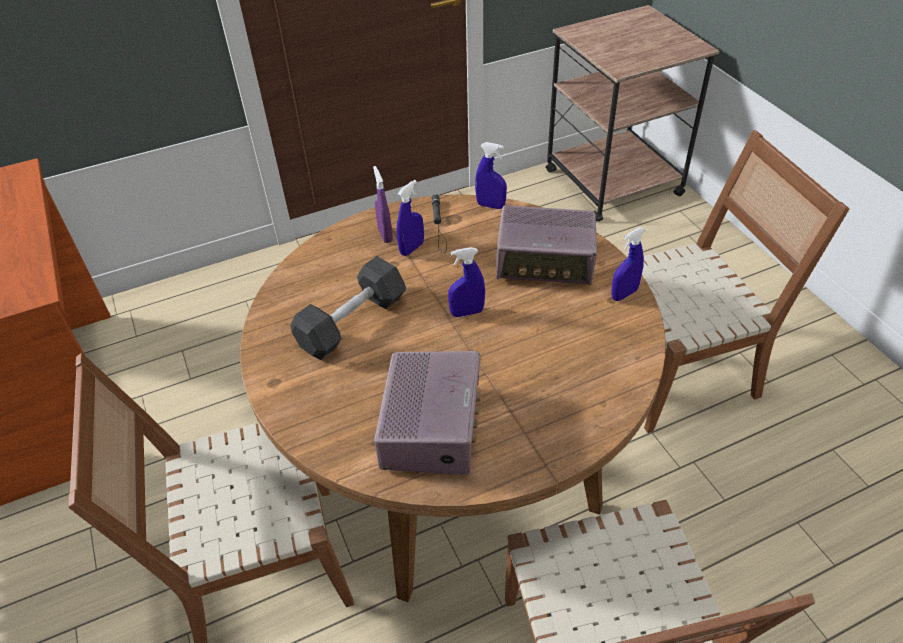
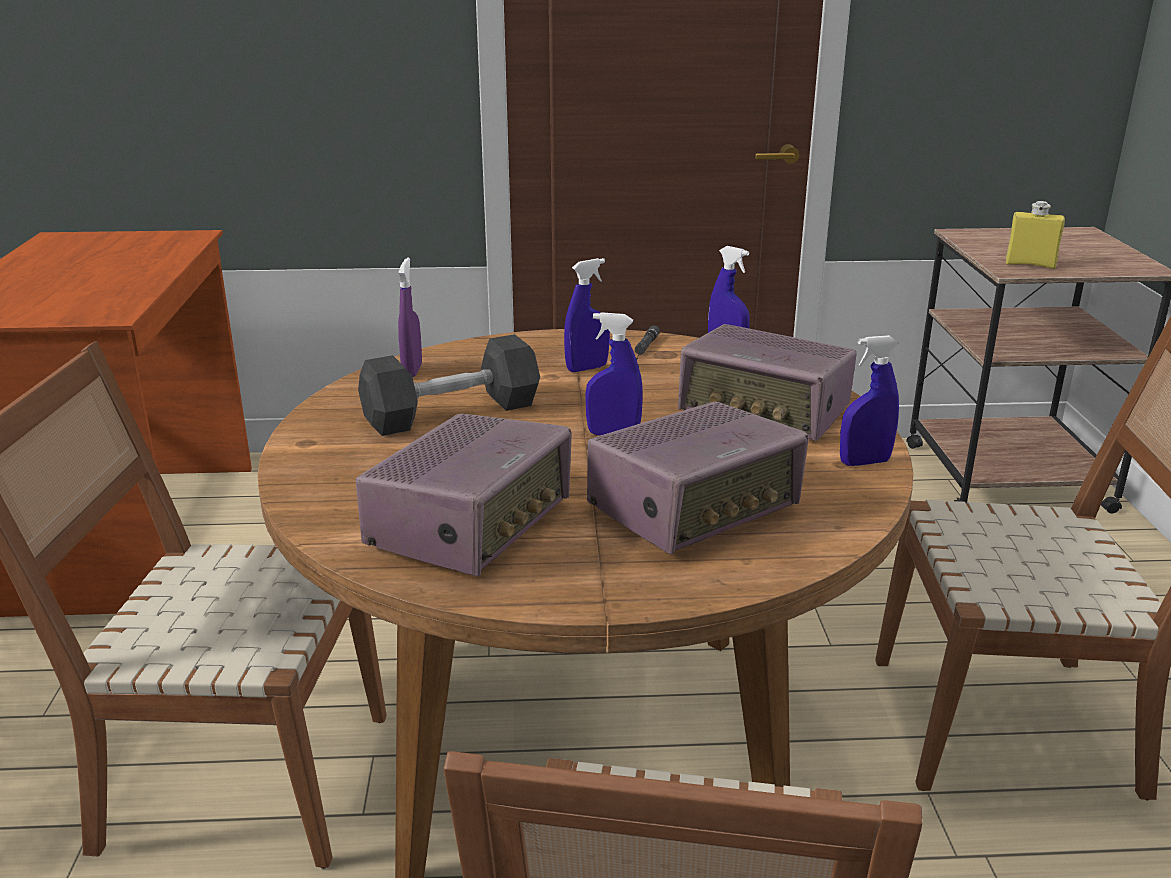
camera: 20 degrees right, 20 degrees down
purple spray bottle [373,166,393,243] -> purple spray bottle moved to [398,258,422,377]
none -> radio [587,402,809,554]
none -> yellow bottle [1006,201,1065,269]

